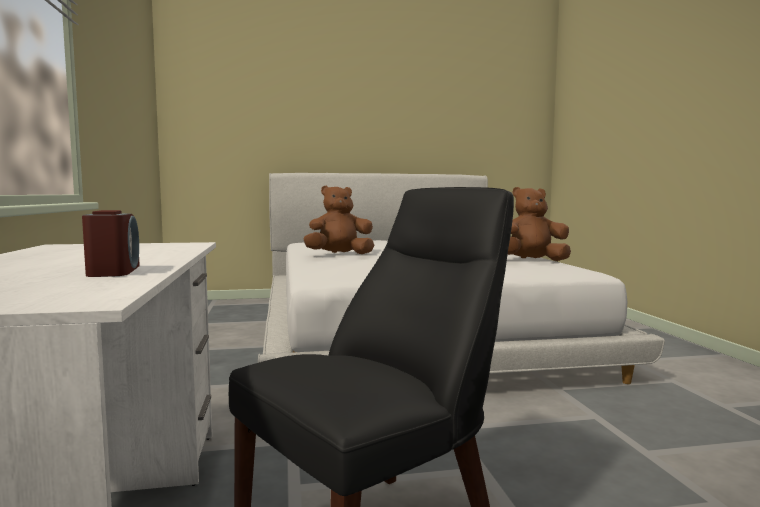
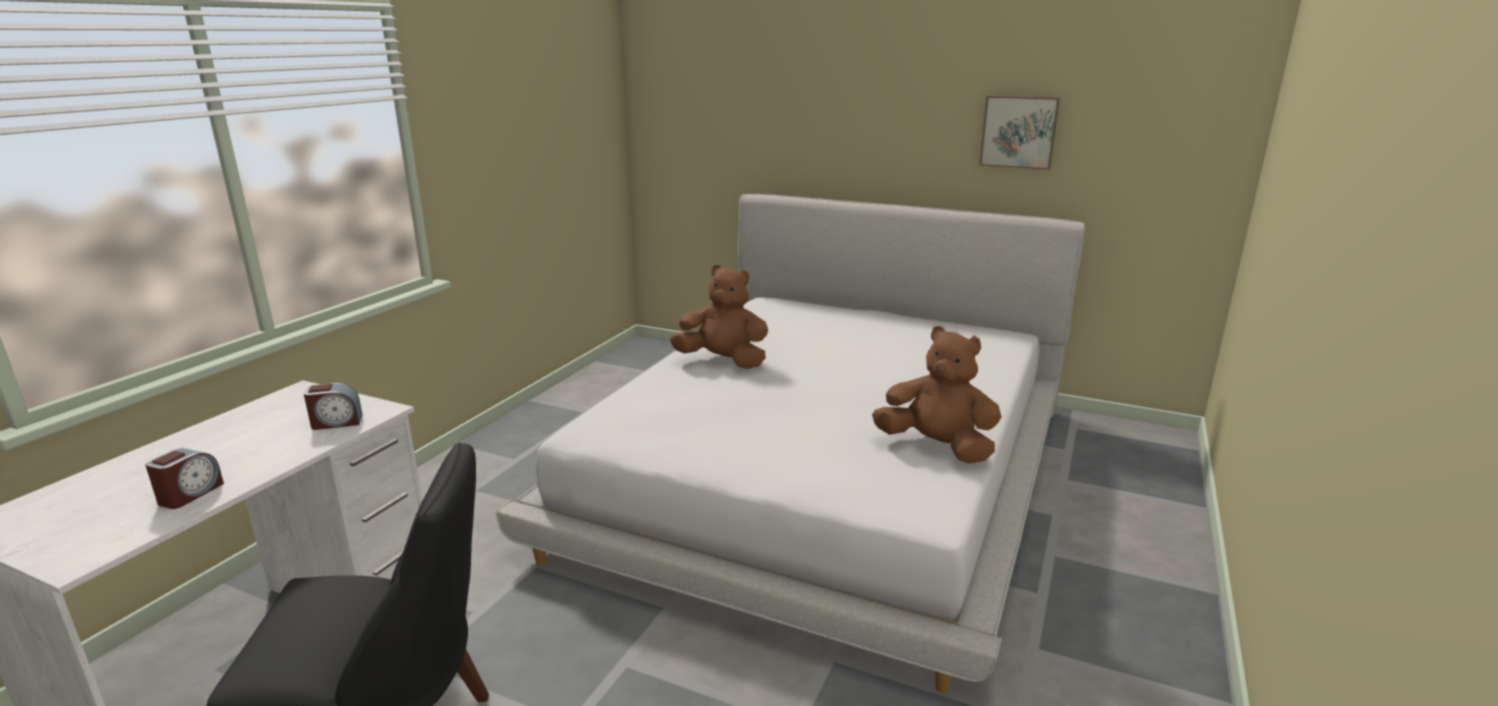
camera: 35 degrees right, 15 degrees up
none -> alarm clock [304,383,363,430]
none -> picture [979,95,1060,170]

